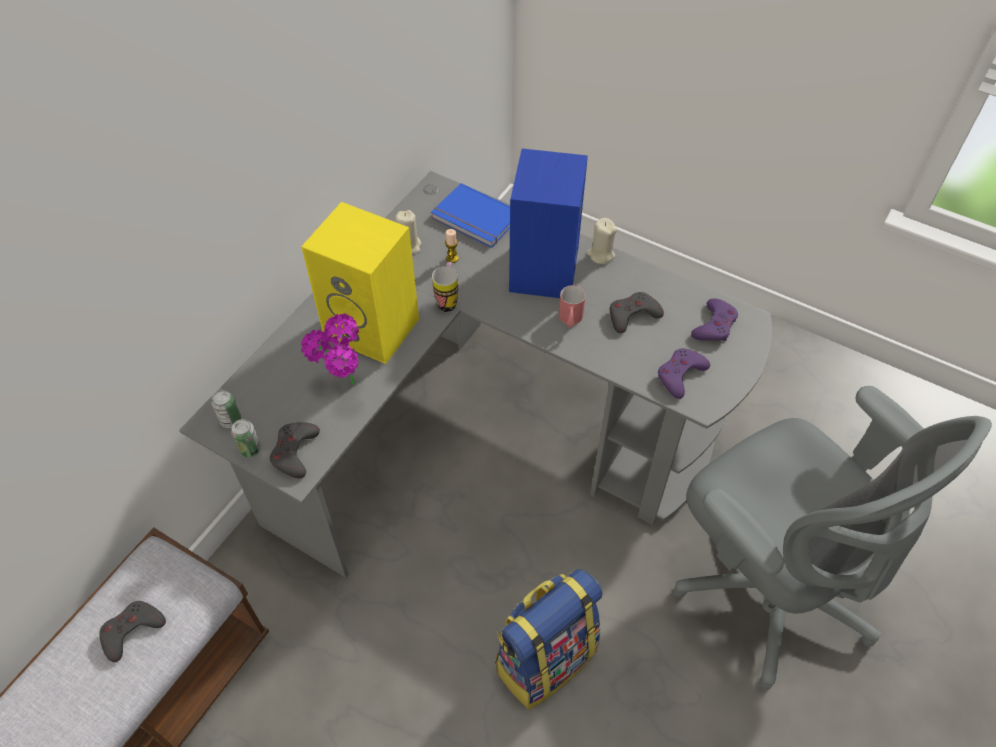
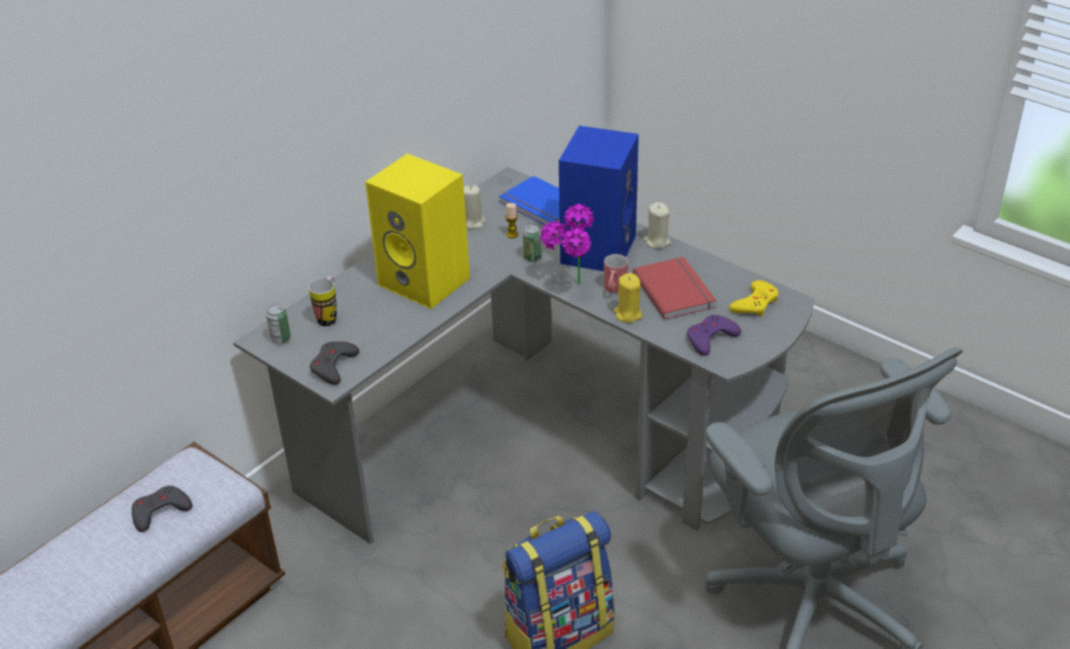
camera: 10 degrees right, 15 degrees down
can [231,419,261,457] -> can moved to [523,224,542,262]
potted plant [301,313,359,385] -> potted plant moved to [540,204,594,285]
mug [432,262,458,312] -> mug moved to [309,276,337,327]
grey game controller [610,292,664,333] -> red book [633,257,717,320]
purple game controller [691,298,738,341] -> yellow game controller [729,280,779,316]
none -> yellow candle [614,273,642,323]

